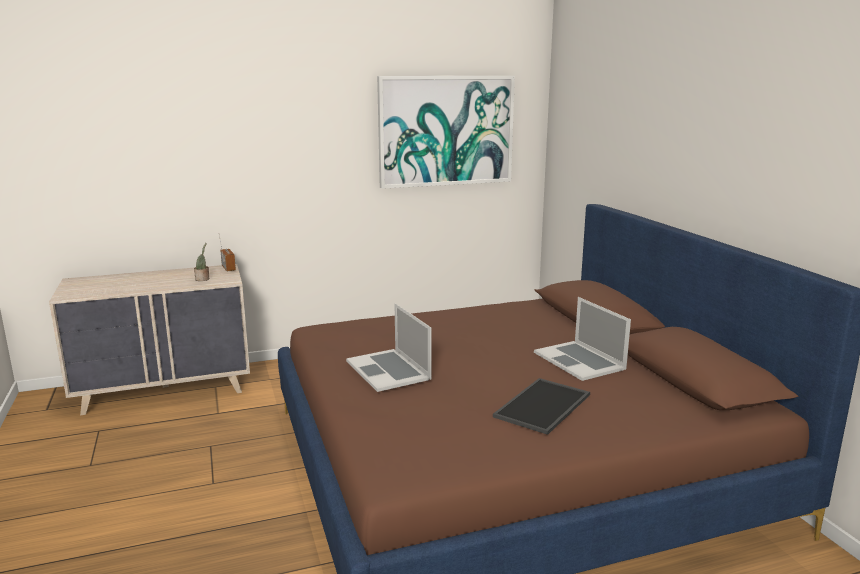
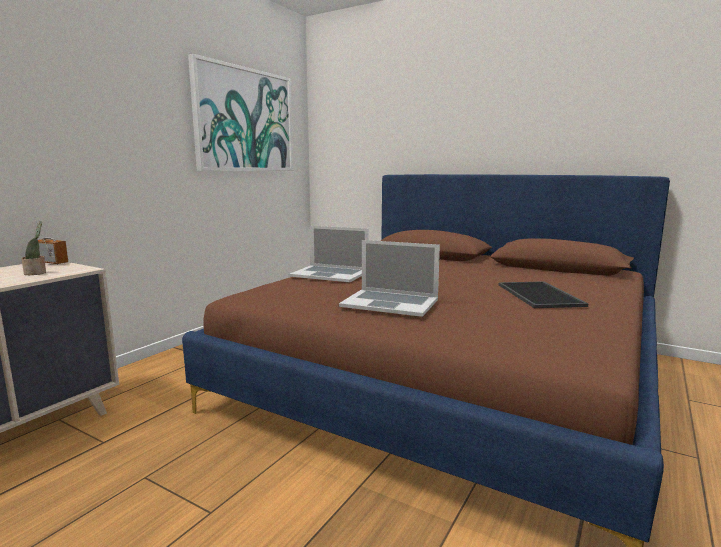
camera: 40 degrees left, 5 degrees down
laptop [534,297,631,381] -> laptop moved to [289,226,369,282]

